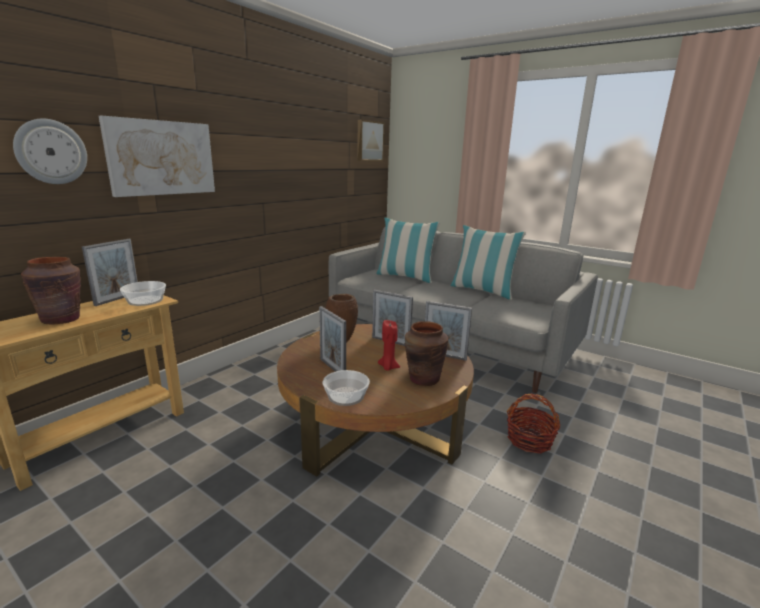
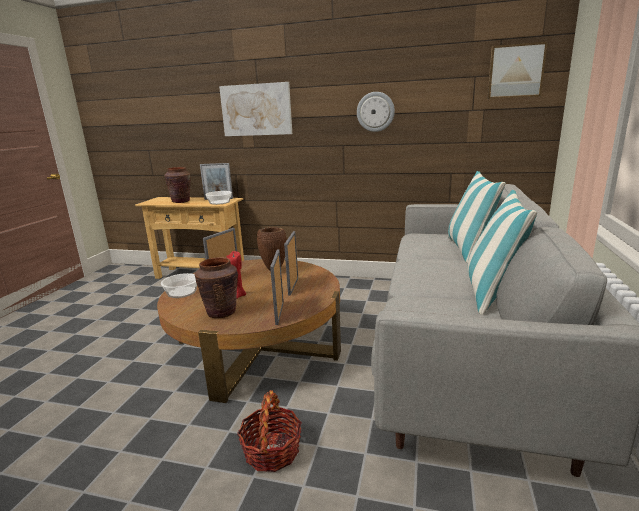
camera: 70 degrees right, 0 degrees up
wall clock [13,119,87,184] -> wall clock moved to [357,92,395,132]

